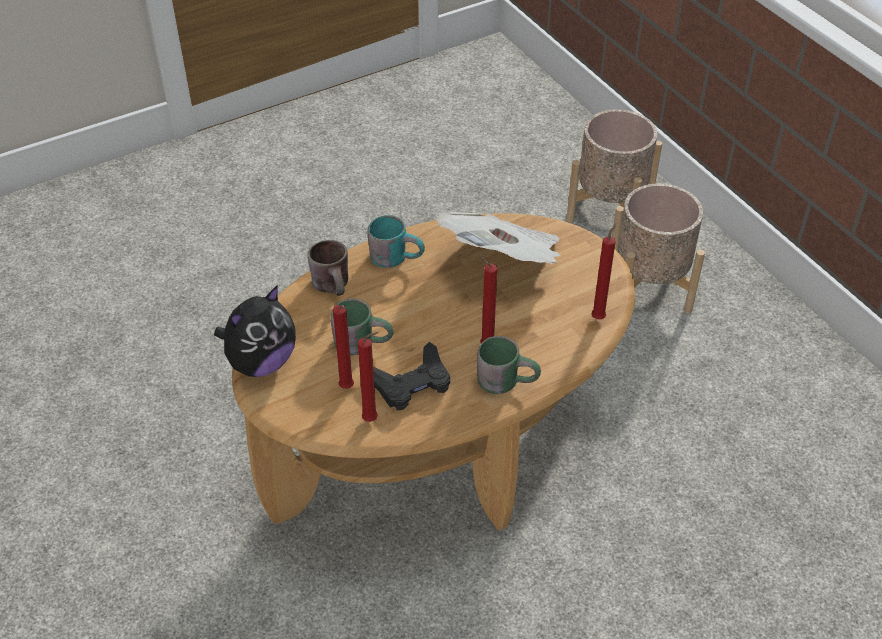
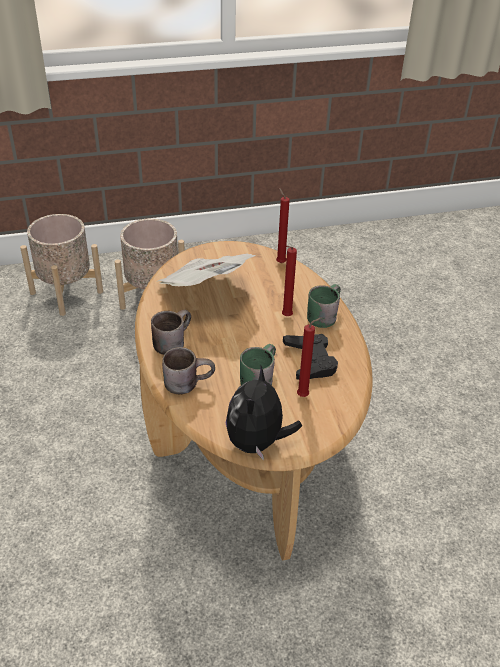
camera: 75 degrees left, 5 degrees down
plush toy [214,285,296,377] -> plush toy turned 135 degrees counterclockwise [226,366,302,461]
red candle [358,332,379,422] -> none
turquoise mug [368,215,425,268] -> brown mug [151,310,191,355]

